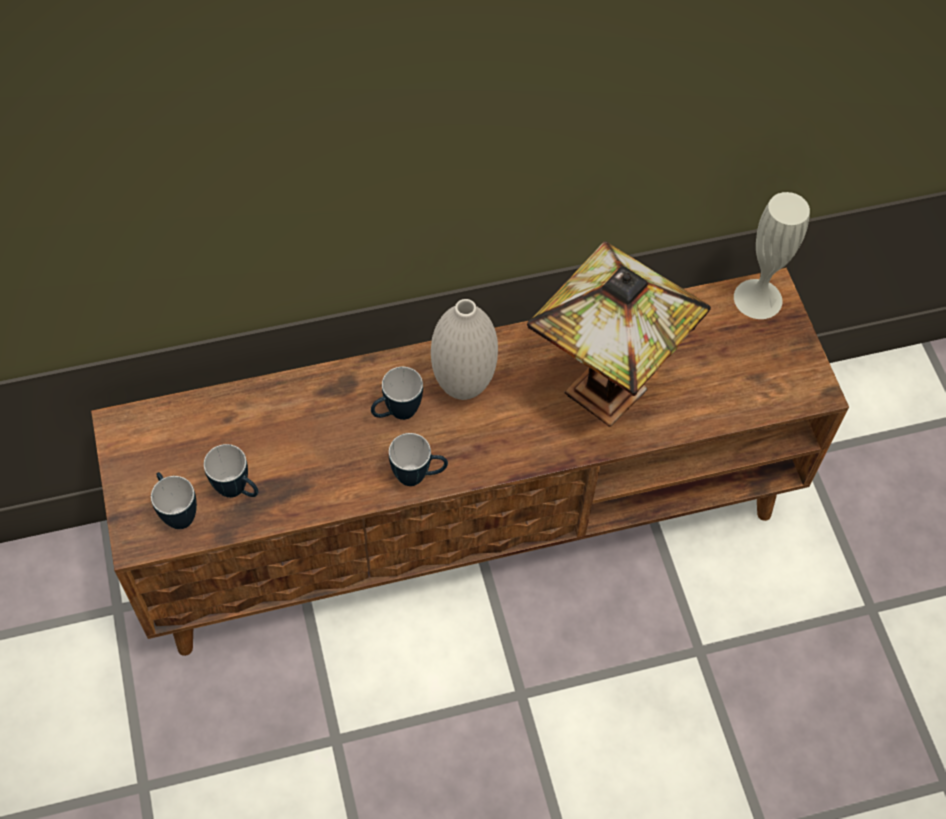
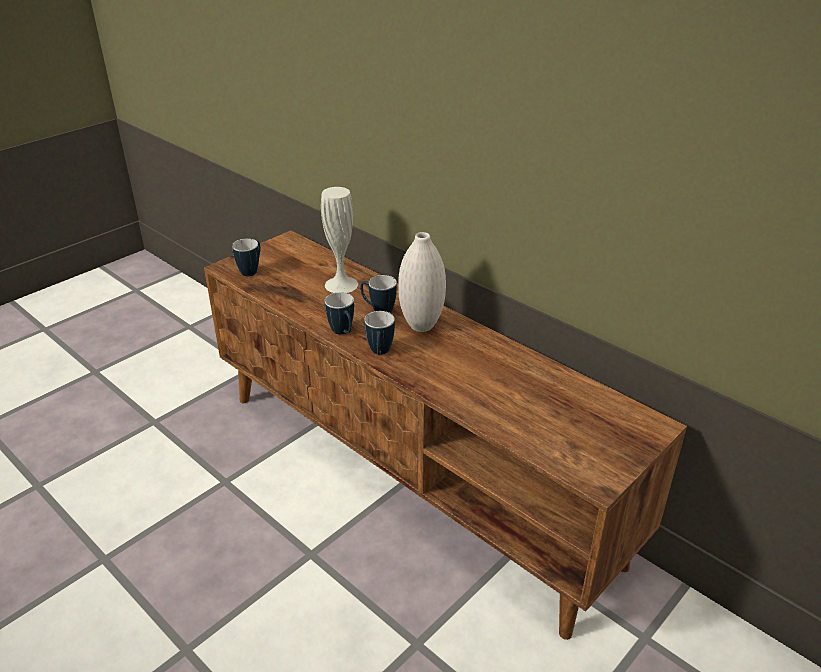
camera: 60 degrees right, 25 degrees down
mug [204,444,258,498] -> mug moved to [364,311,395,355]
table lamp [527,241,711,427] -> none
white vase [734,192,810,319] -> white vase moved to [321,187,358,293]

